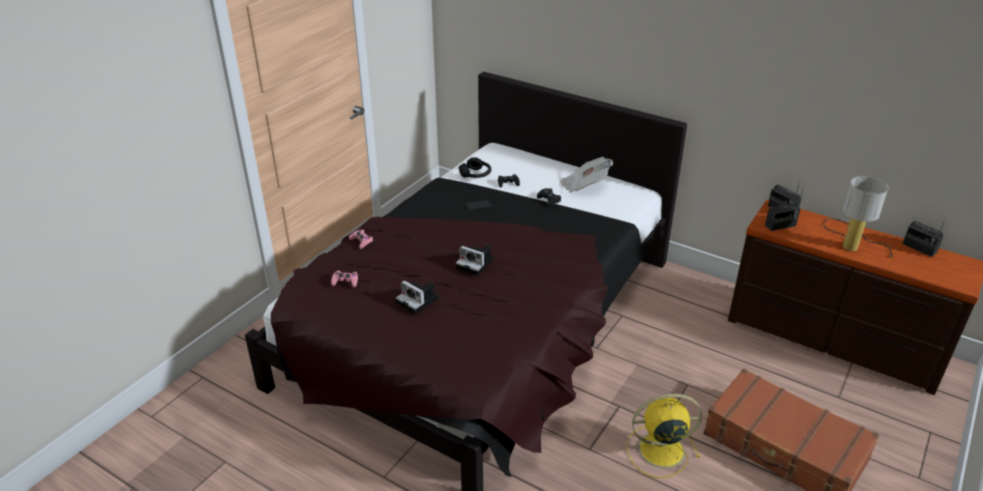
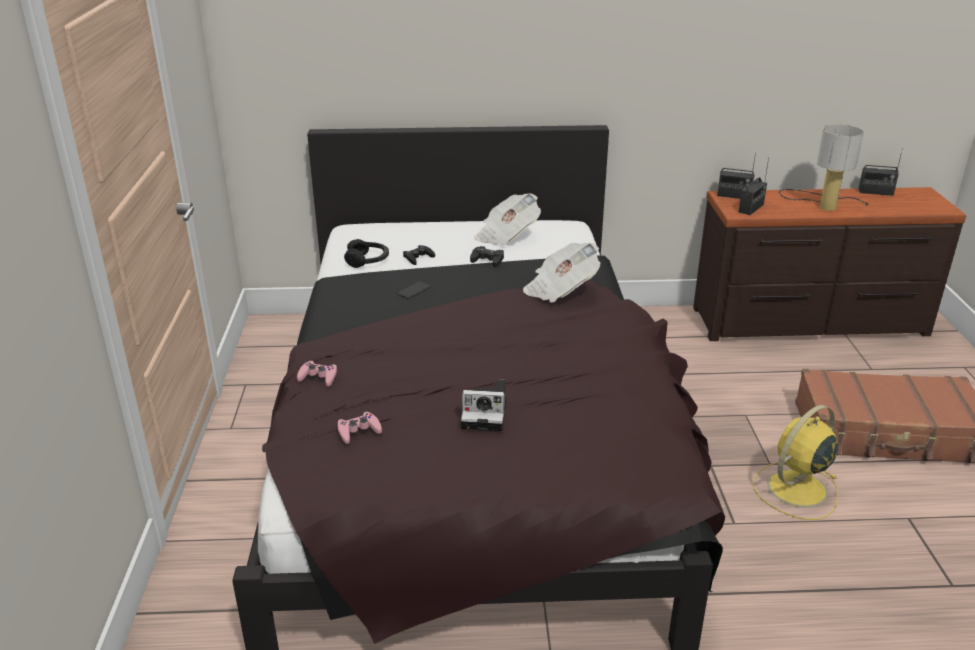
camera: 35 degrees left, 5 degrees down
camera [456,245,493,276] -> none
none -> newspaper [523,243,600,303]

